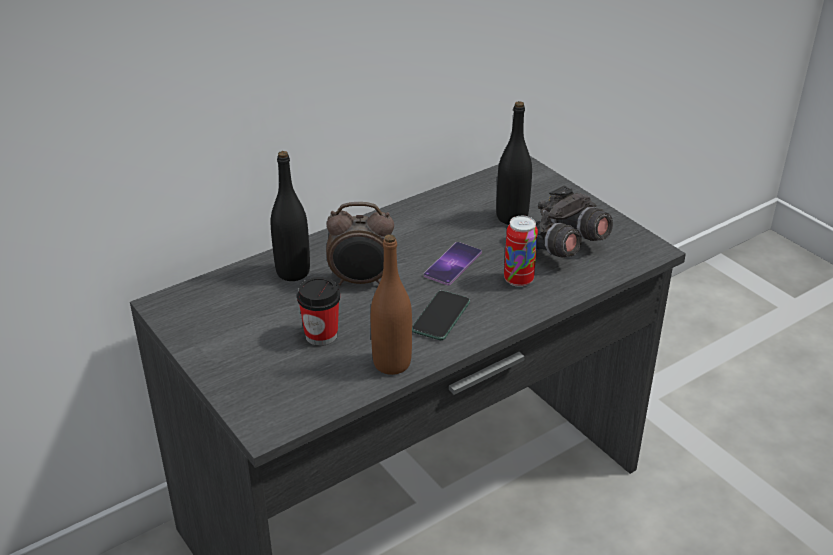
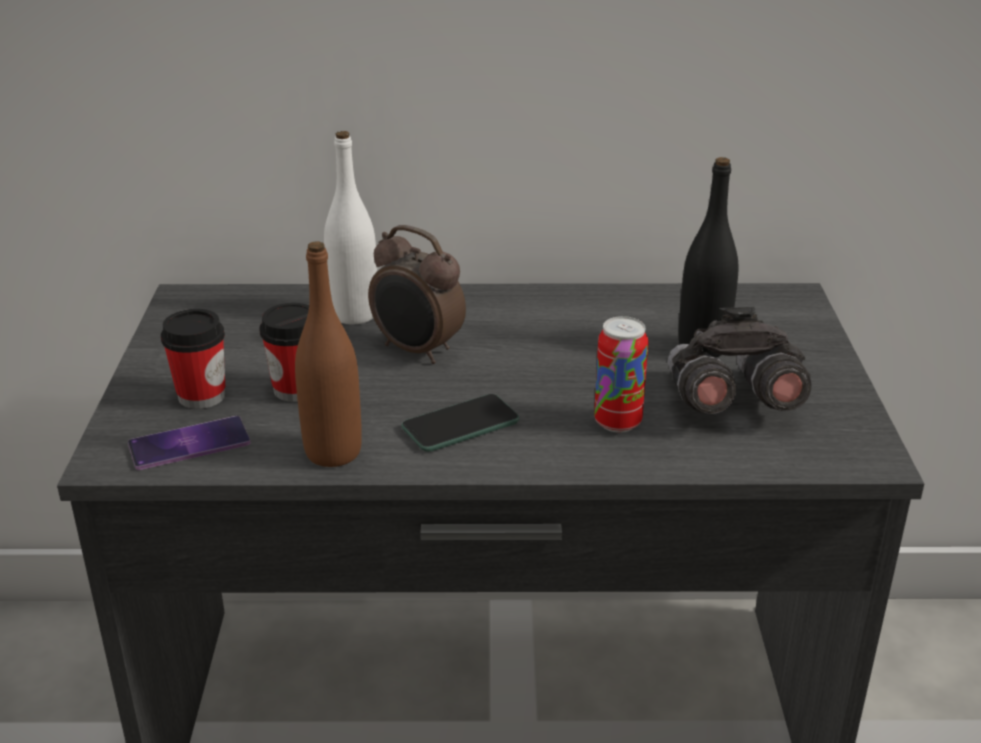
camera: 35 degrees right, 5 degrees down
black bottle [271,151,310,281] -> white bottle [324,131,377,325]
phone [424,242,482,286] -> phone moved to [128,416,250,470]
none -> cup [161,309,225,409]

